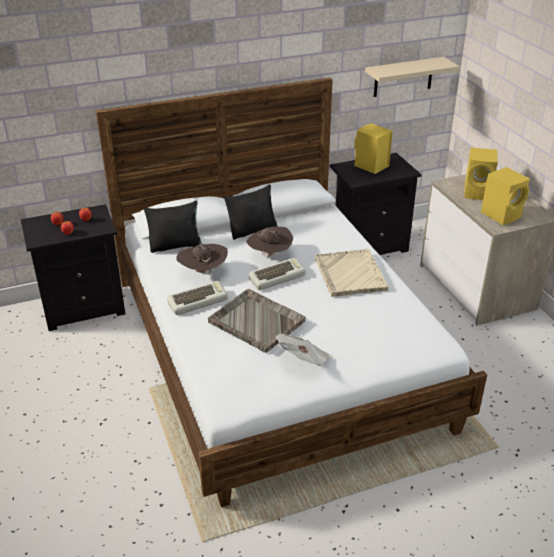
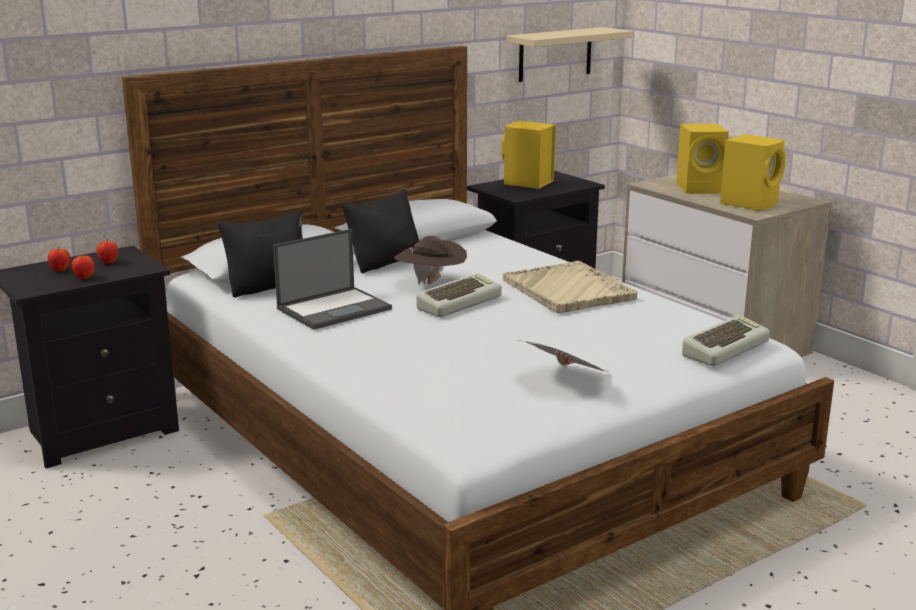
camera: 15 degrees left, 15 degrees down
keyboard [167,281,228,315] -> keyboard moved to [682,315,770,366]
brown hat [176,244,228,275] -> laptop [273,229,392,330]
grey tray [208,289,306,353] -> none

